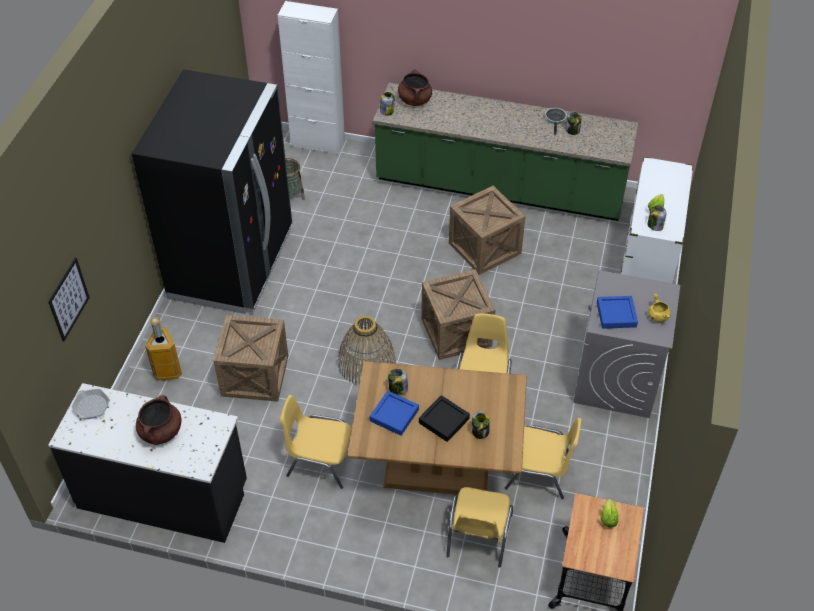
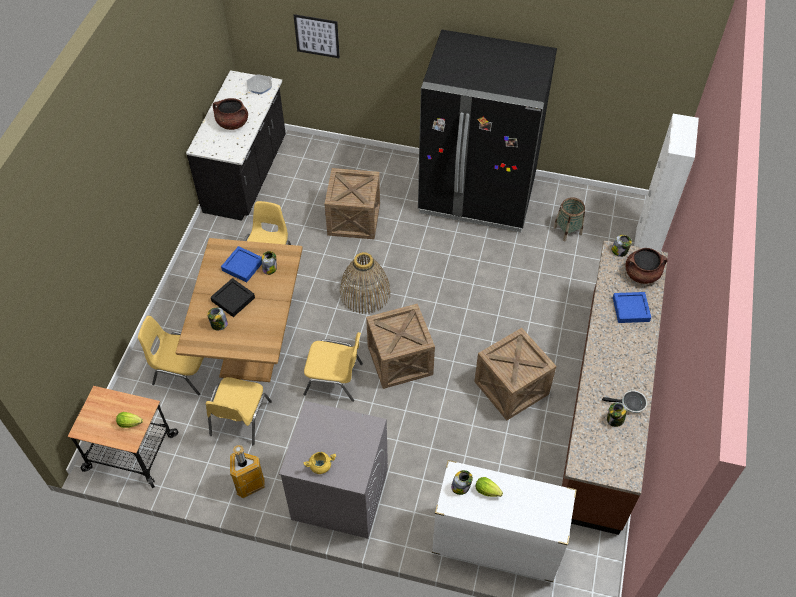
camera: 90 degrees right, 5 degrees up
trash can [145,317,182,381] -> trash can moved to [230,445,265,498]
green counter [373,83,639,221] -> brown counter [562,241,668,535]
blue tray [597,296,638,329] -> blue tray moved to [613,292,651,323]

